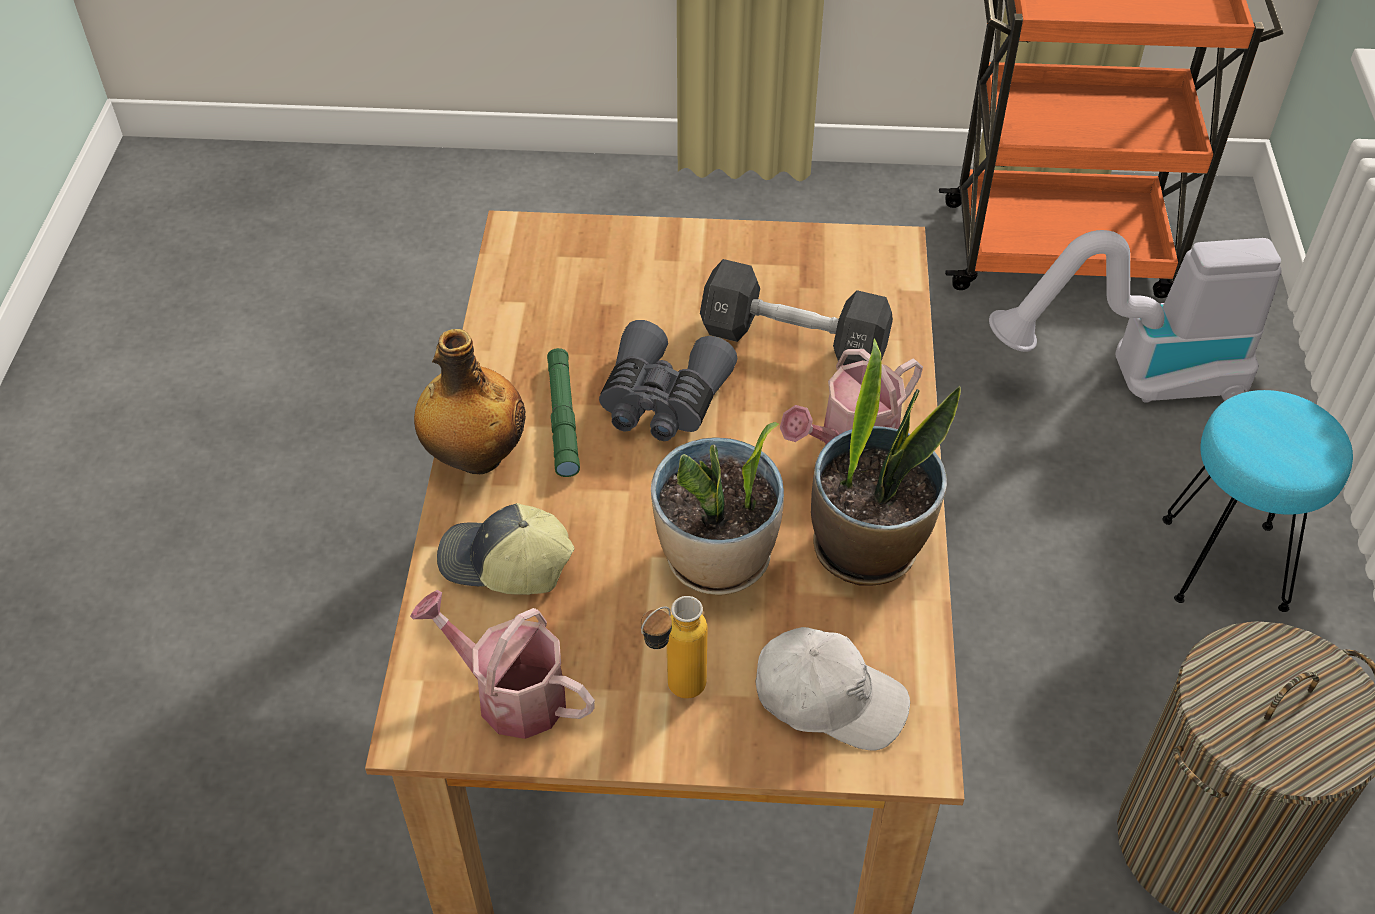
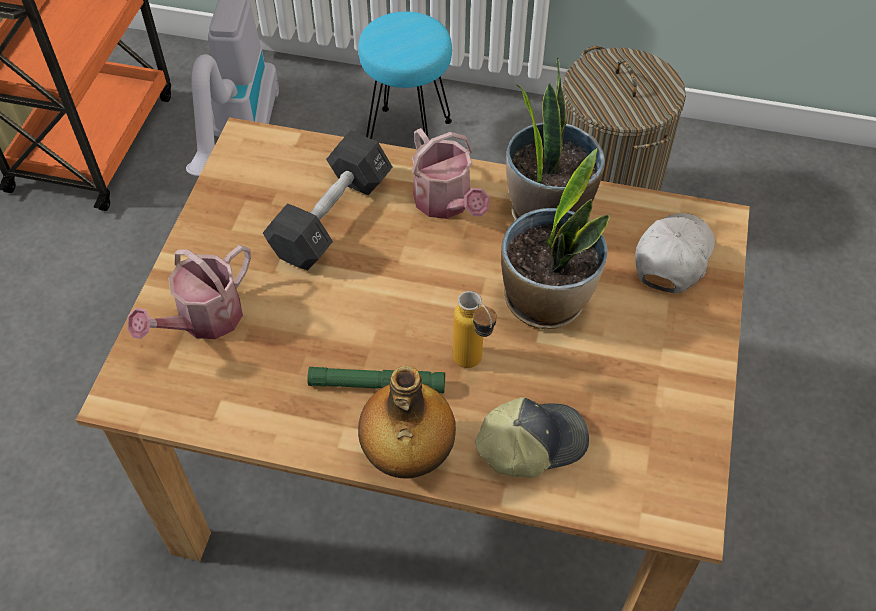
camera: 80 degrees left, 5 degrees up
watering can [410,590,595,739] -> watering can moved to [127,245,251,339]
cap [437,503,575,595] -> cap turned 135 degrees counterclockwise [475,397,589,478]
grey binoculars [599,320,737,441] -> none
bottle [641,596,708,698] -> bottle moved to [453,291,497,368]

